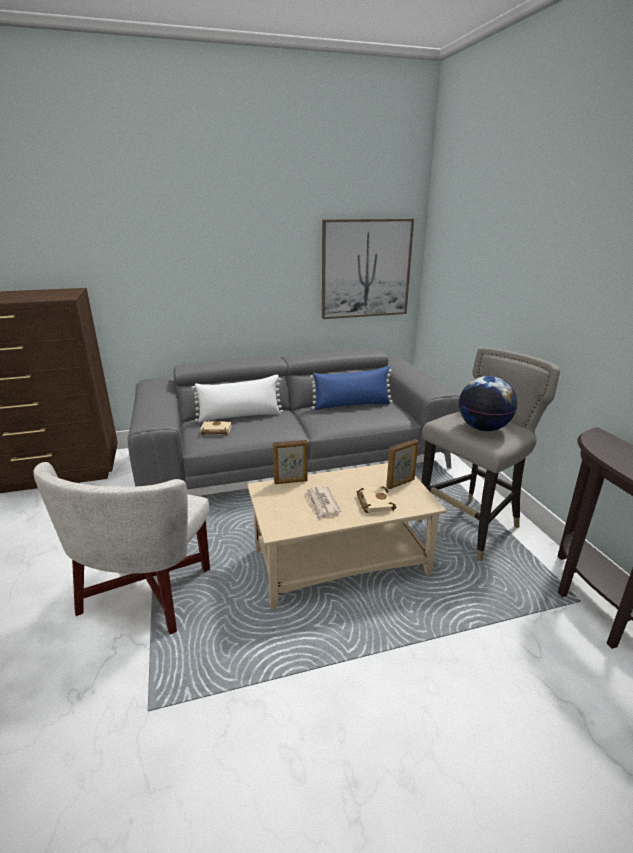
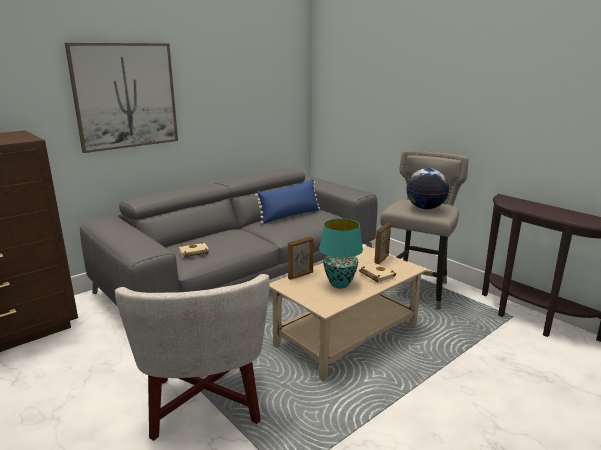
camera: 25 degrees left, 5 degrees down
white pillow [192,375,283,423] -> none
newspaper [304,486,341,519] -> turquoise table lamp [319,219,363,288]
picture [322,219,414,319] -> picture moved to [65,43,178,153]

